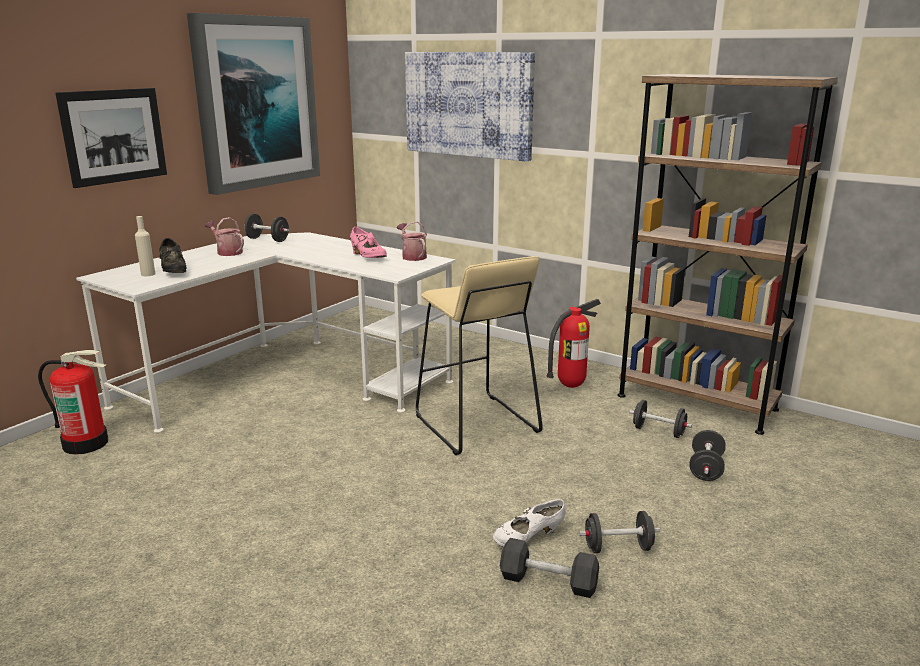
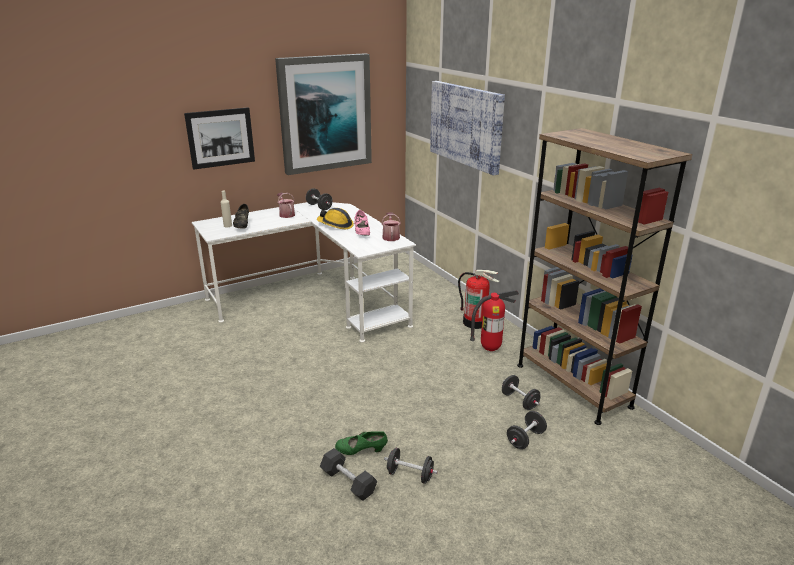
camera: 25 degrees right, 5 degrees up
fire extinguisher [38,350,108,455] -> fire extinguisher moved to [458,270,500,329]
beige stool [416,256,543,455] -> none
white shoe [493,499,566,547] -> green shoe [335,431,388,455]
none -> hard hat [317,208,354,229]

